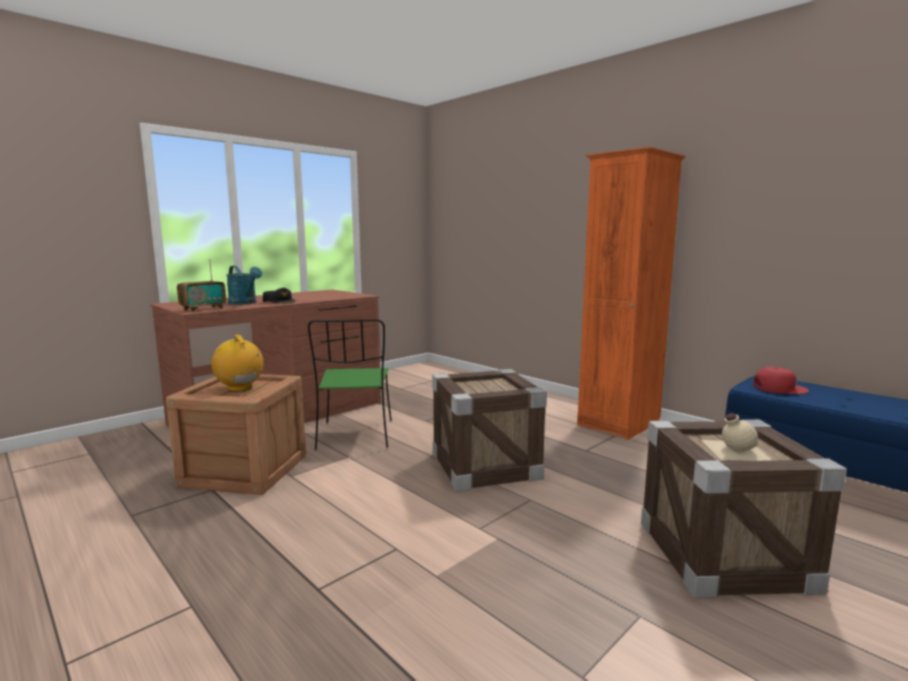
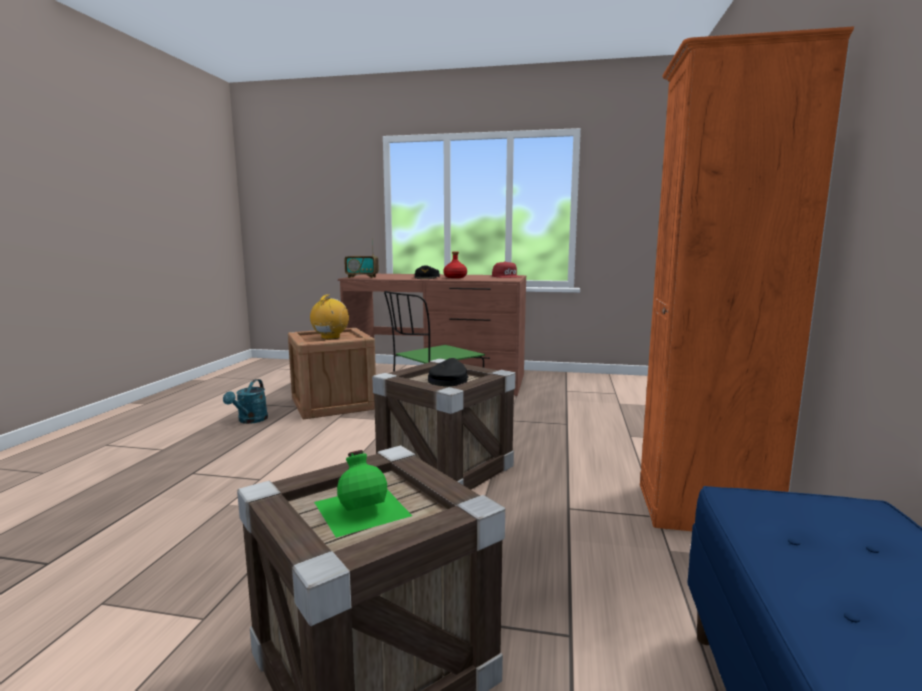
camera: 55 degrees right, 0 degrees up
turquoise watering can [226,266,262,305] -> turquoise watering can moved to [223,379,268,424]
beige bottle [701,413,772,461] -> green bottle [314,450,412,538]
red cap [753,367,809,394] -> red cap moved to [492,262,521,278]
none -> black cap [428,358,469,386]
none -> red bottle [443,251,467,278]

